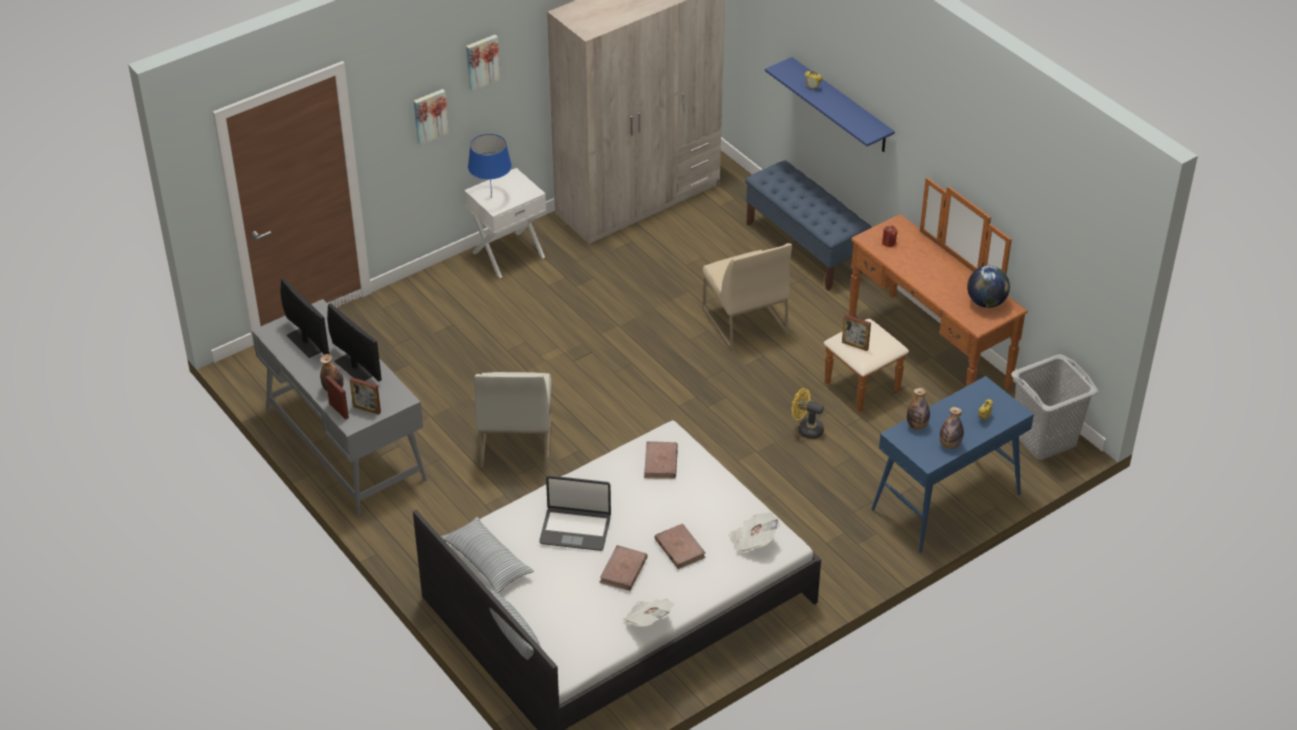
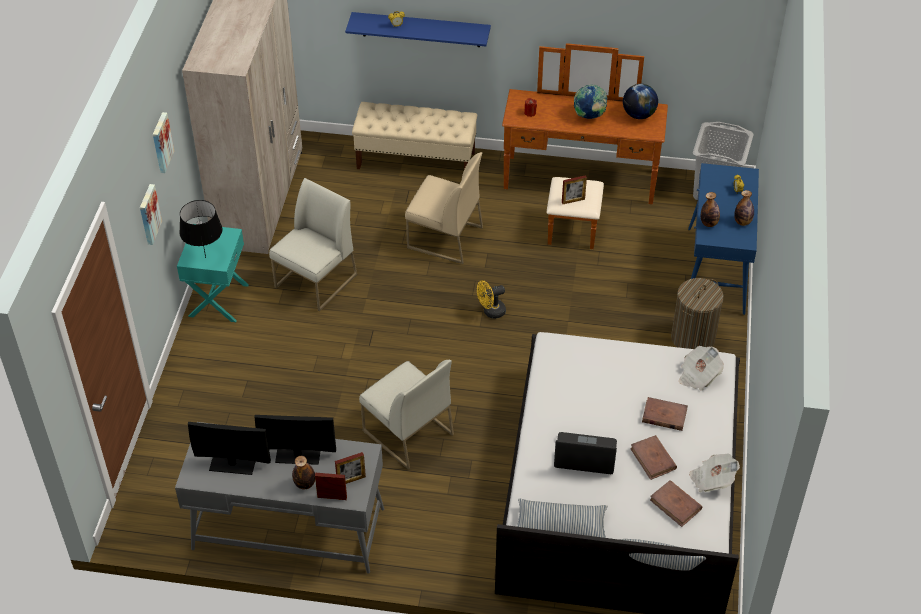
camera: 45 degrees left, 5 degrees up
white nightstand [464,168,546,278] -> turquoise nightstand [177,227,249,322]
blue table lamp [468,134,512,198] -> black table lamp [179,200,222,258]
laptop [539,475,611,551] -> laptop turned 135 degrees counterclockwise [554,432,617,474]
brown book [644,441,678,479] -> brown book moved to [650,480,702,527]
blue bench [745,160,872,291] -> beige bench [352,102,477,169]
yellow fan [792,388,824,439] -> yellow fan moved to [477,280,506,319]
none -> white chair [269,178,357,311]
none -> globe [574,84,608,119]
none -> laundry basket [671,278,724,349]

